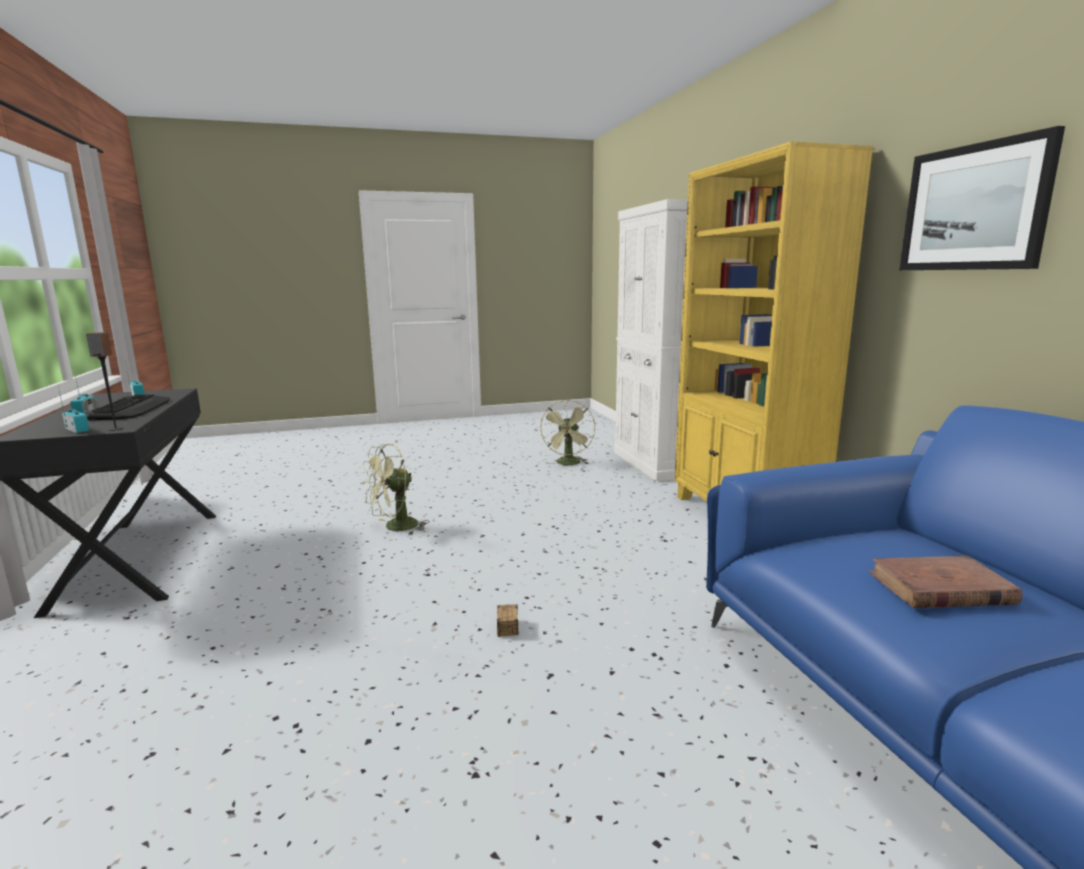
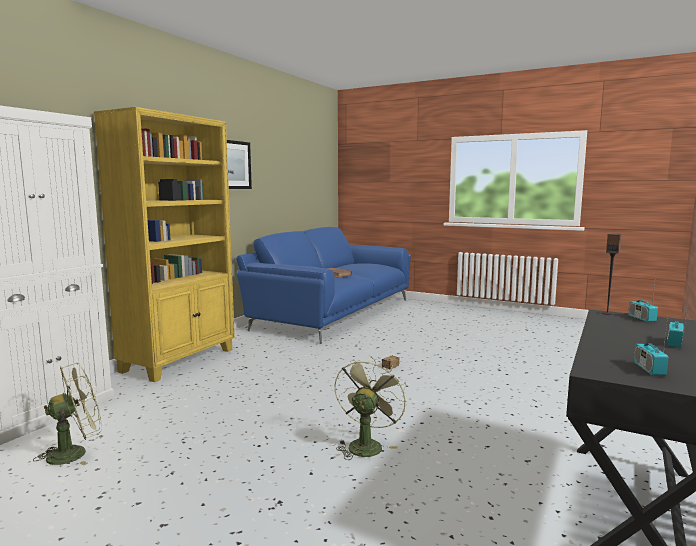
camera: 135 degrees left, 5 degrees down
keyboard [85,395,170,421] -> none
green fan [362,443,430,535] -> green fan turned 75 degrees counterclockwise [335,356,407,460]

